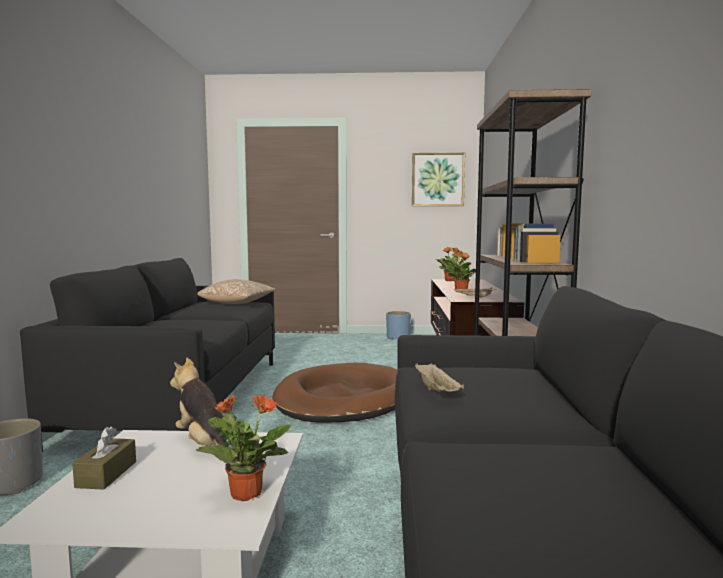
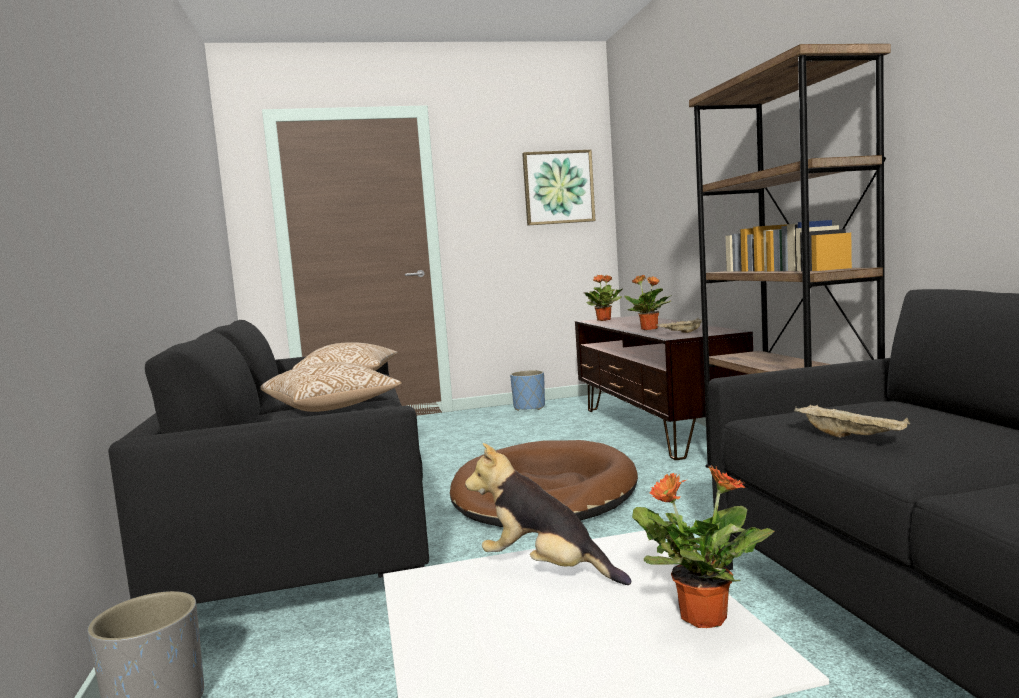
camera: 15 degrees left, 0 degrees up
brown tissue box [72,427,136,490] -> none
none -> pillow [260,362,402,412]

